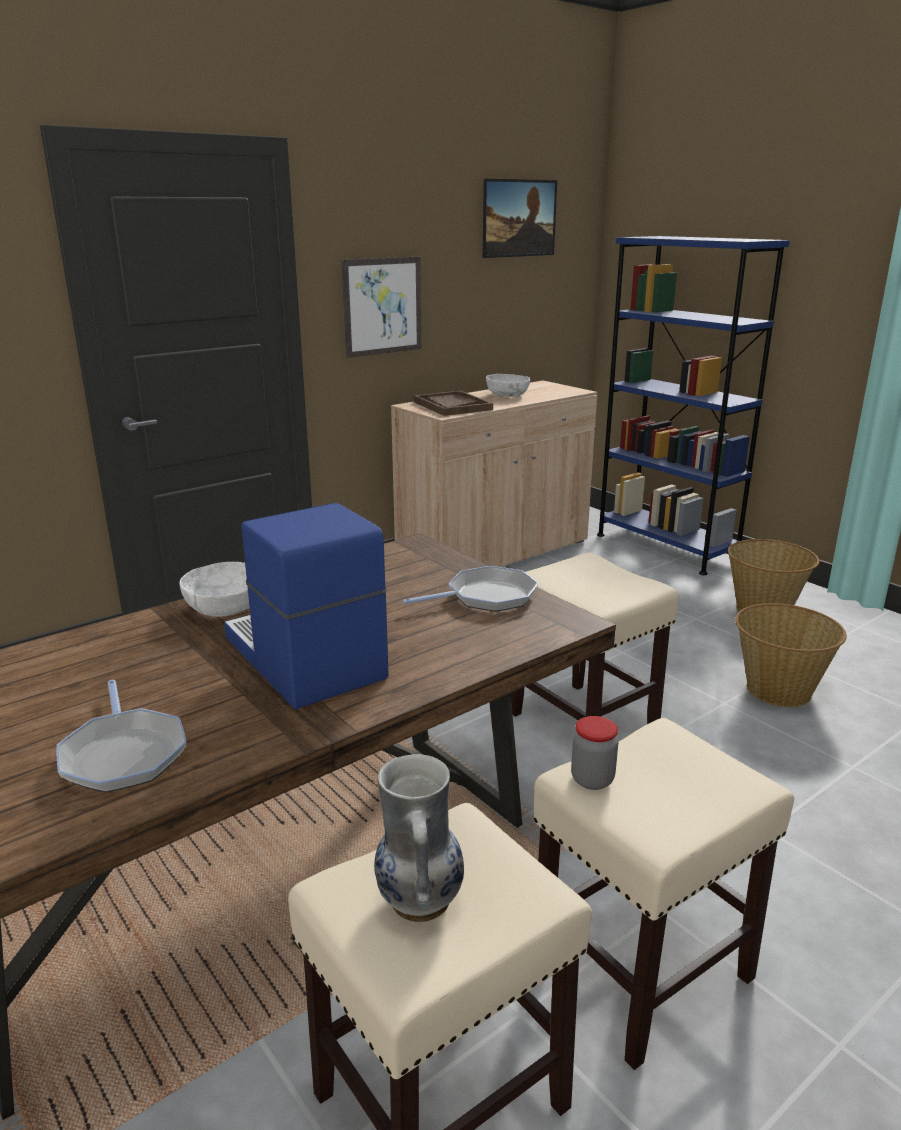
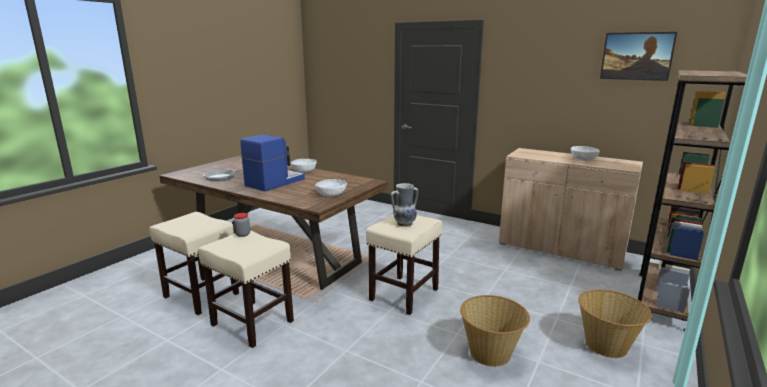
camera: 70 degrees right, 5 degrees down
picture [342,257,422,358] -> none
vase [374,754,464,922] -> vase moved to [391,183,418,227]
frying pan [402,566,538,612] -> white bowl [315,179,347,197]
brown tray [414,391,493,416] -> none
blue bookcase [597,236,790,575] -> brown bookcase [638,70,747,332]

